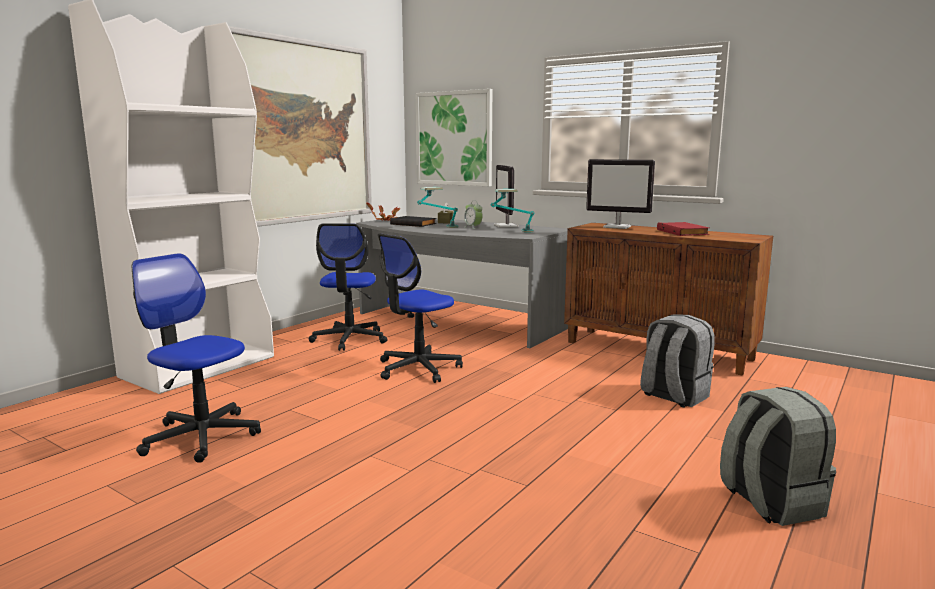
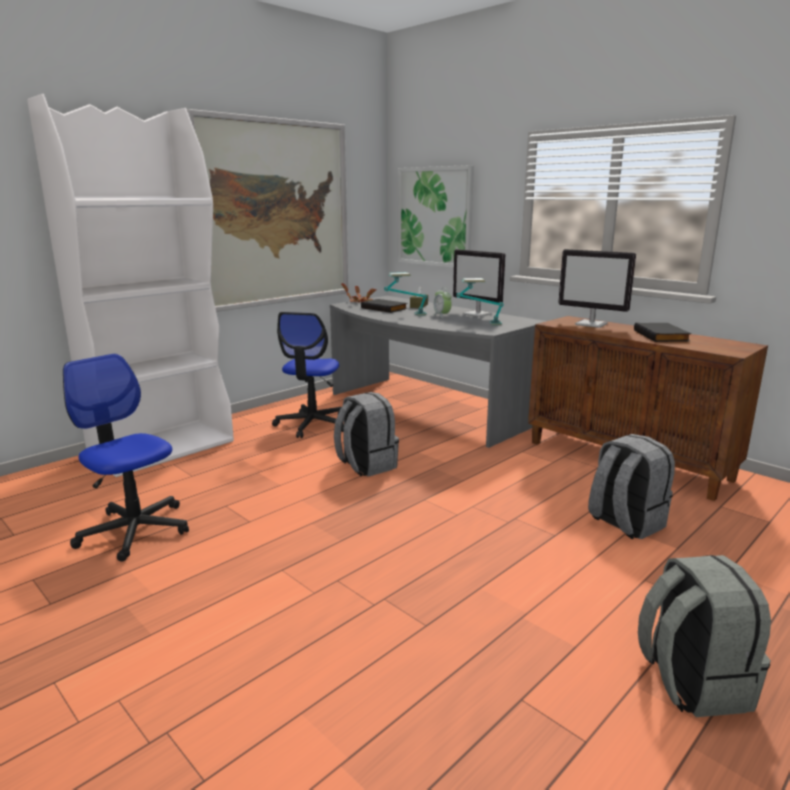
camera: 10 degrees right, 5 degrees up
office chair [378,233,463,383] -> grey backpack [334,392,399,477]
monitor [494,165,519,227] -> monitor turned 45 degrees counterclockwise [453,249,506,317]
red book [657,222,709,236] -> black book [634,322,691,342]

